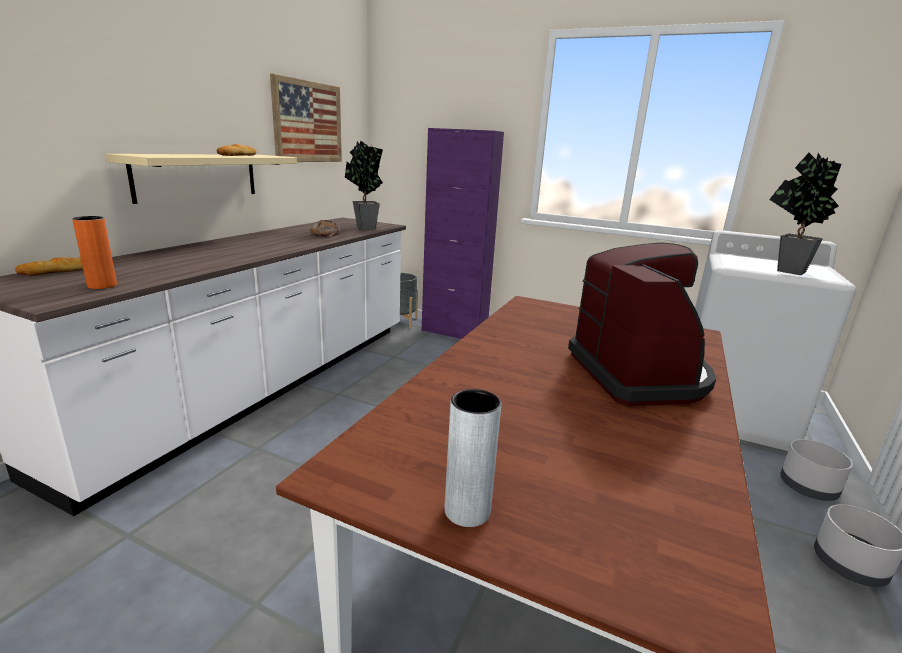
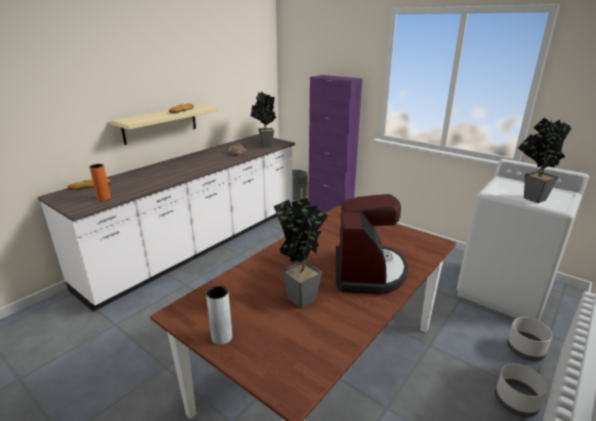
camera: 15 degrees right, 5 degrees up
picture [270,73,342,162] -> none
none -> potted plant [274,198,328,308]

